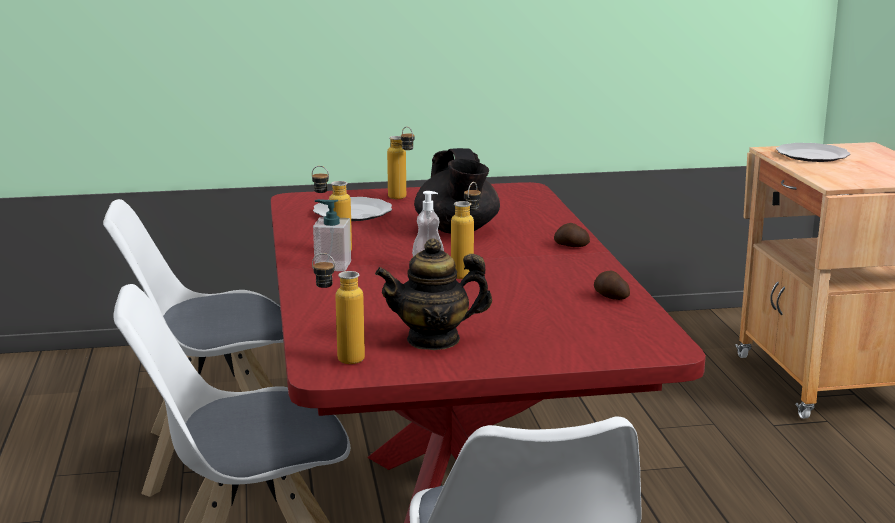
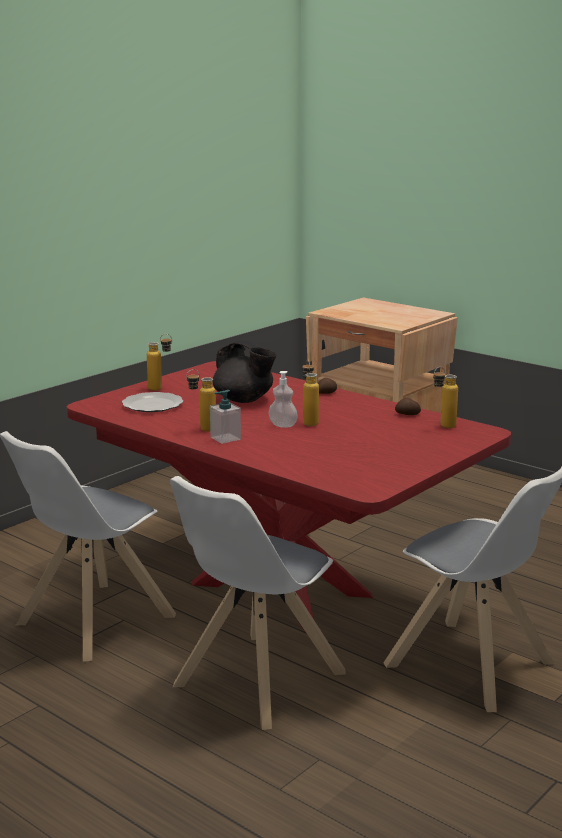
camera: 40 degrees left, 0 degrees up
bottle [312,253,365,364] -> bottle moved to [433,367,458,428]
teapot [375,238,492,350] -> none
plate [776,143,850,162] -> none

